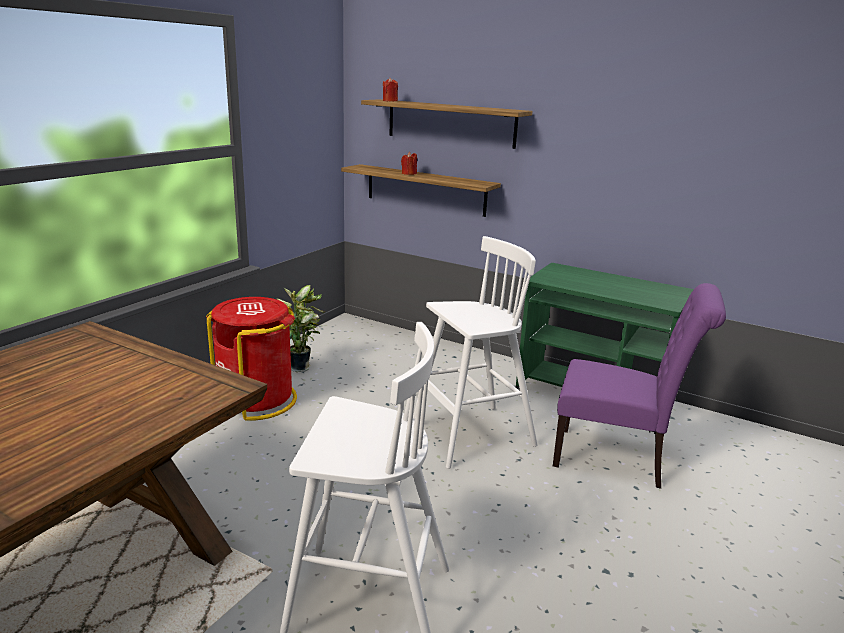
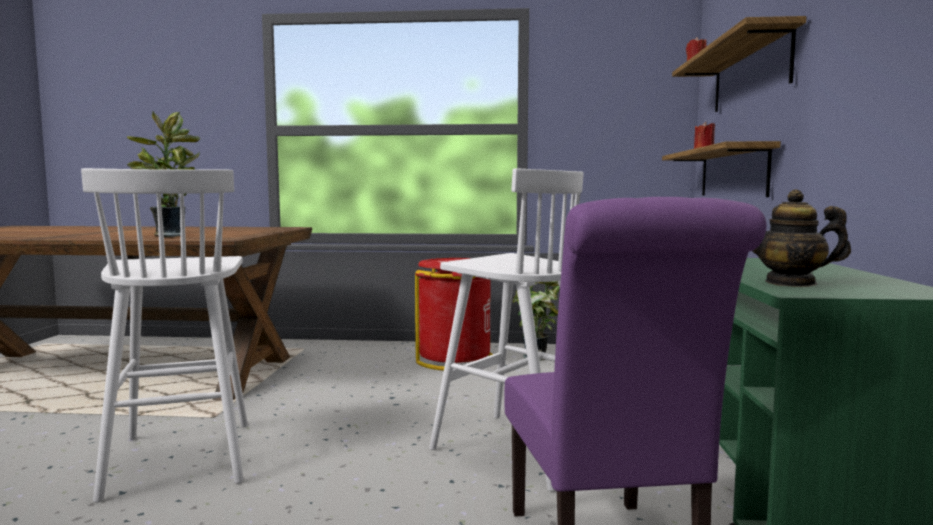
camera: 65 degrees right, 15 degrees down
none -> potted plant [126,112,201,237]
none -> teapot [752,189,851,287]

